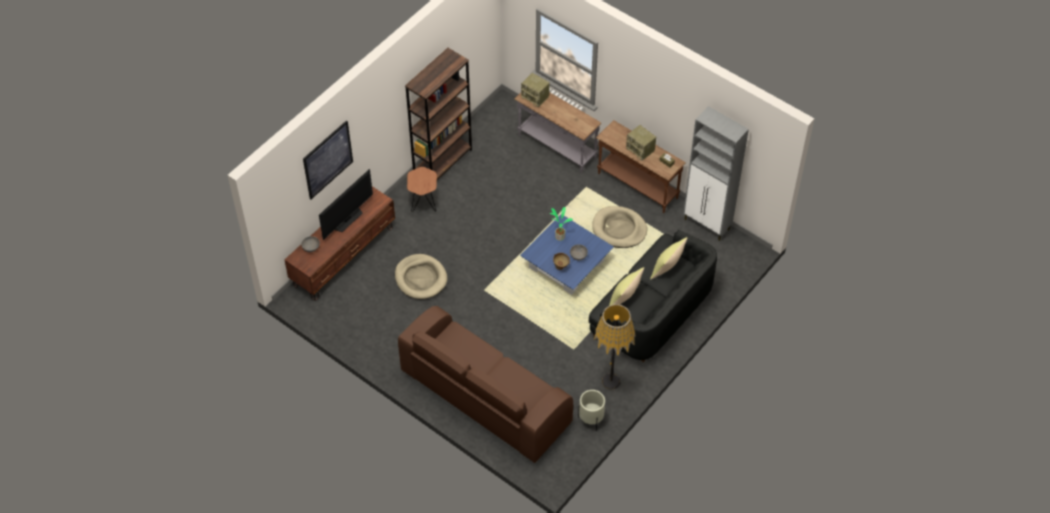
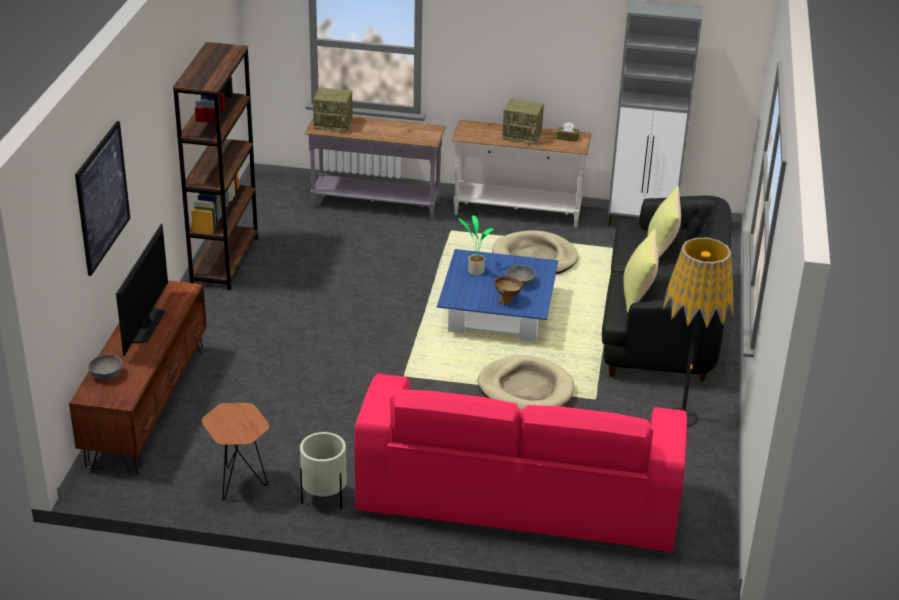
camera: 30 degrees left, 20 degrees down
beige dog bed [395,254,447,299] -> beige dog bed moved to [478,356,574,410]
brown sofa [398,306,573,463] -> pink sofa [355,374,687,552]
brown side table [407,167,437,212] -> brown side table moved to [202,403,269,500]
beige planter [578,390,605,431] -> beige planter moved to [300,432,346,509]
brown console table [596,120,686,213] -> white console table [452,120,591,228]

